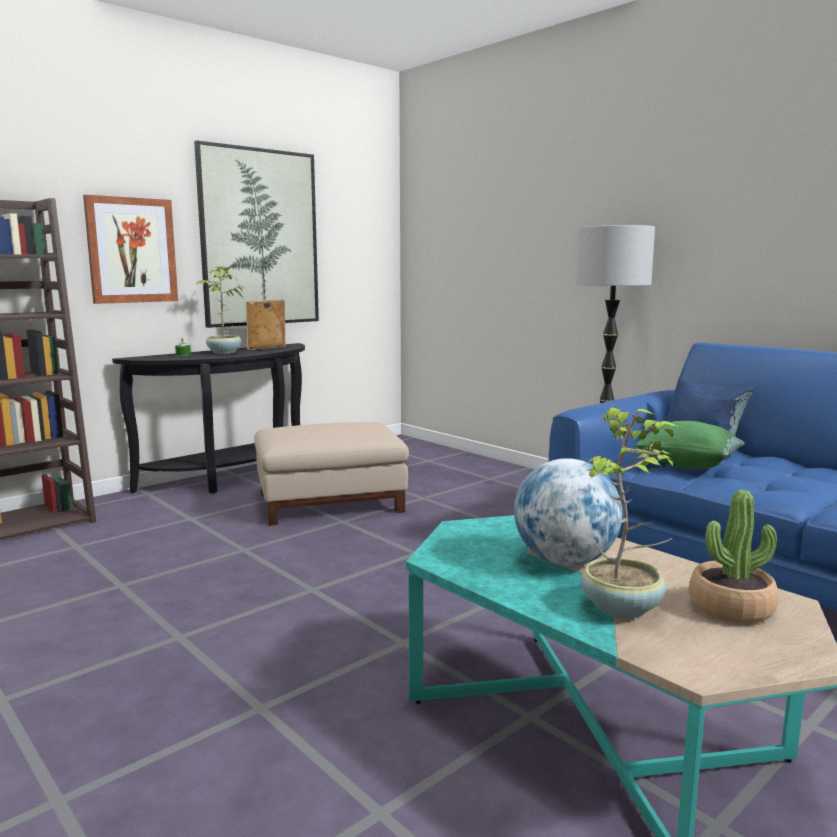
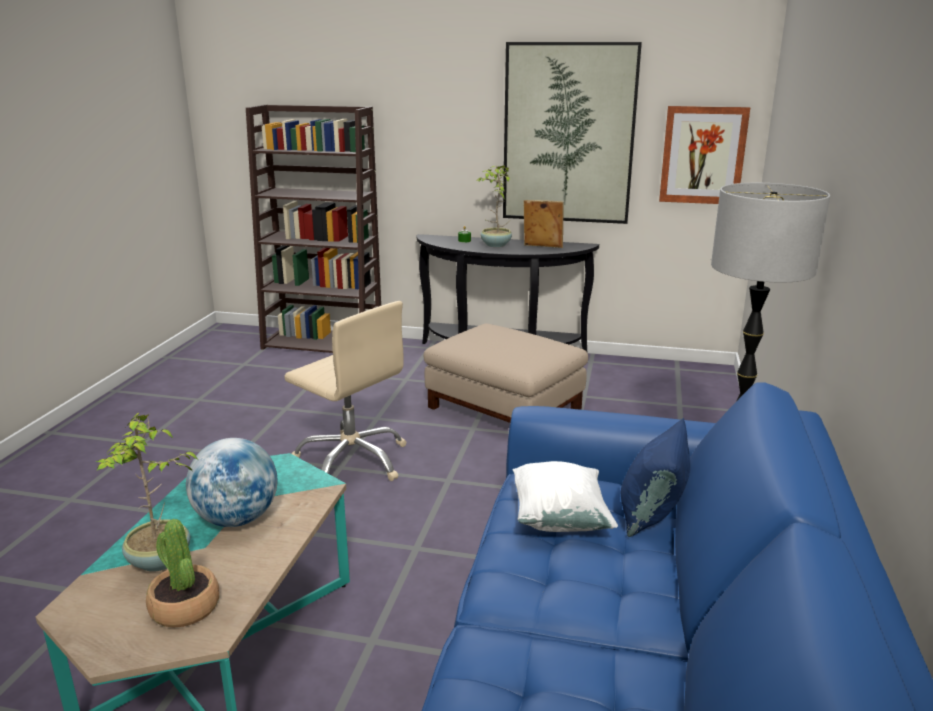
camera: 55 degrees right, 10 degrees up
picture [83,195,178,304] -> picture moved to [659,106,750,204]
green pillow [635,421,745,469] -> white pillow [513,461,618,532]
none -> beige office chair [284,301,406,481]

